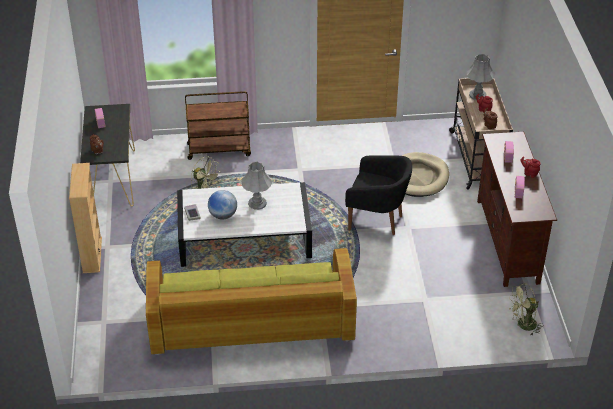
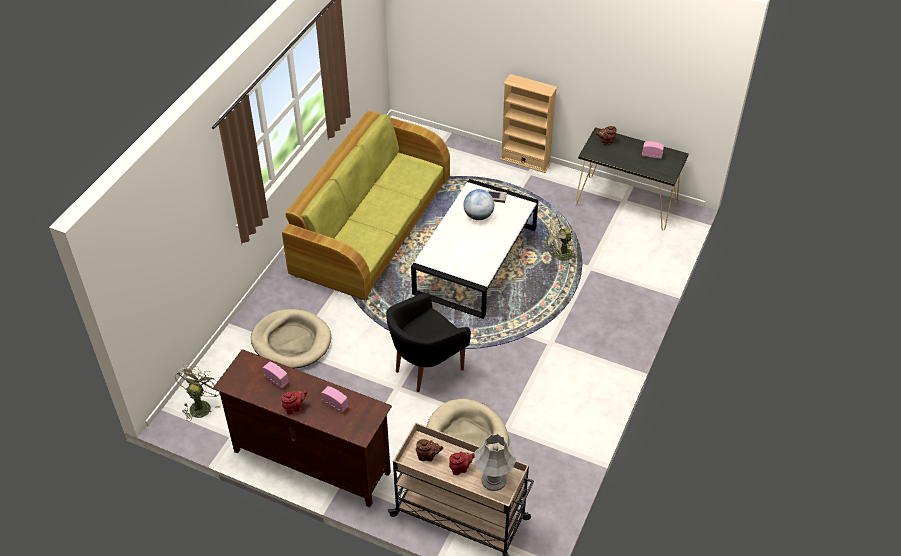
camera: 120 degrees right, 5 degrees up
brown cart [185,91,251,160] -> none
grey table lamp [242,162,272,210] -> none
none -> beige dog bed [251,309,331,368]

